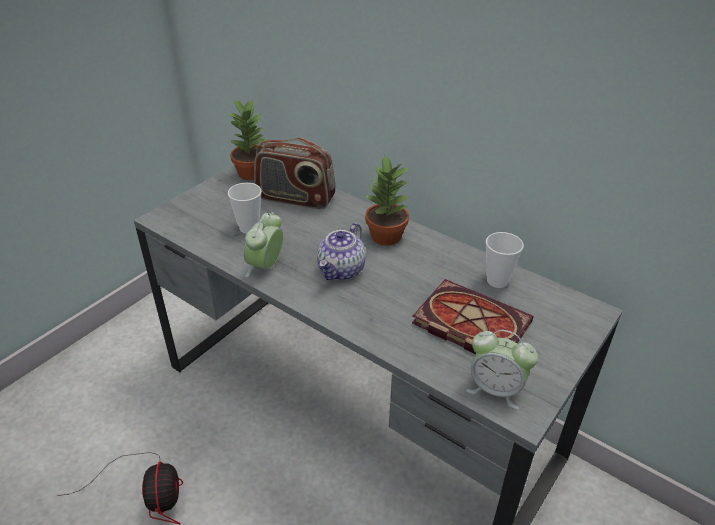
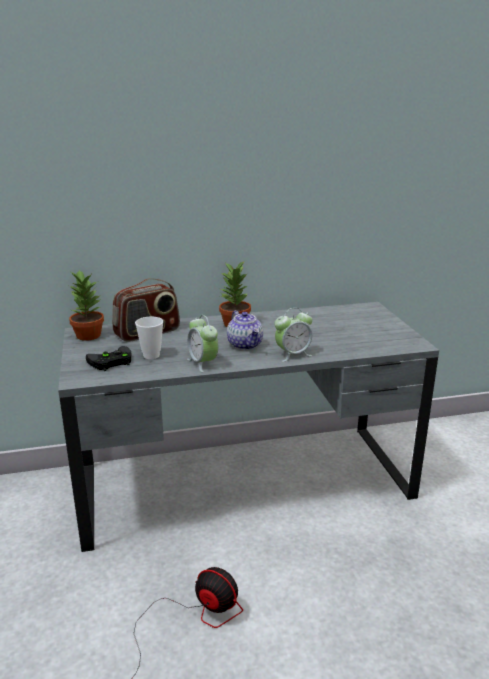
camera: 50 degrees left, 15 degrees down
book [412,279,533,354] -> none
alarm clock [466,330,538,409] -> alarm clock moved to [275,308,312,362]
cup [486,232,524,288] -> none
none -> black game controller [86,346,131,371]

